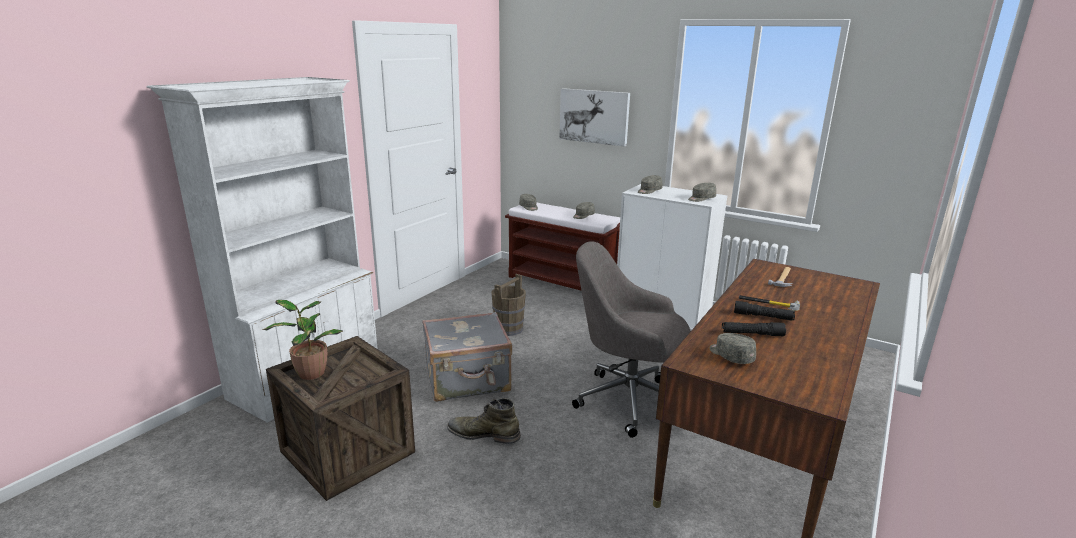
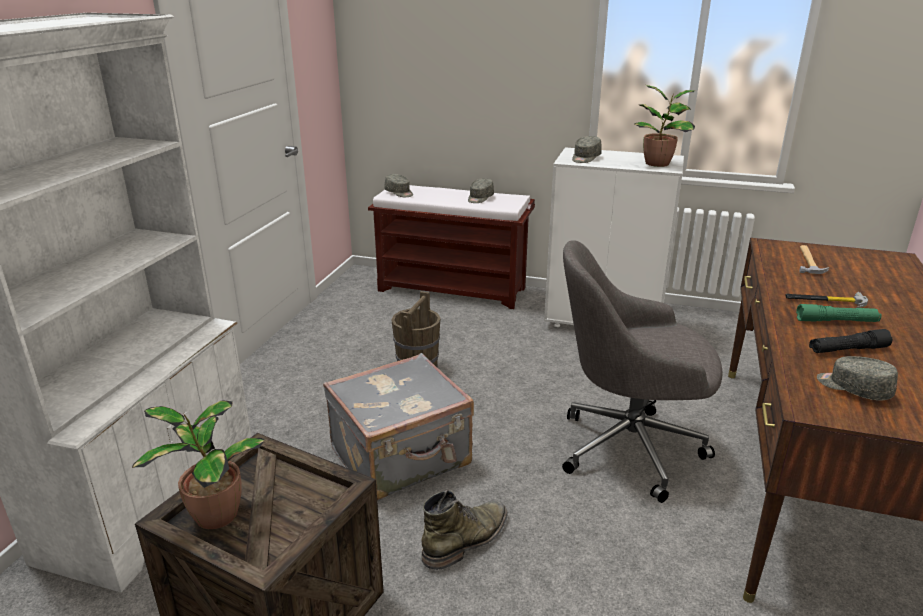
camera: 15 degrees left, 5 degrees up
green boot [447,398,521,444] -> green boot turned 135 degrees clockwise [422,489,508,570]
picture [559,88,630,147] -> none
grey cap [688,183,716,202] -> potted plant [634,85,695,167]
black flashlight [734,301,795,321] -> green flashlight [796,304,881,322]

